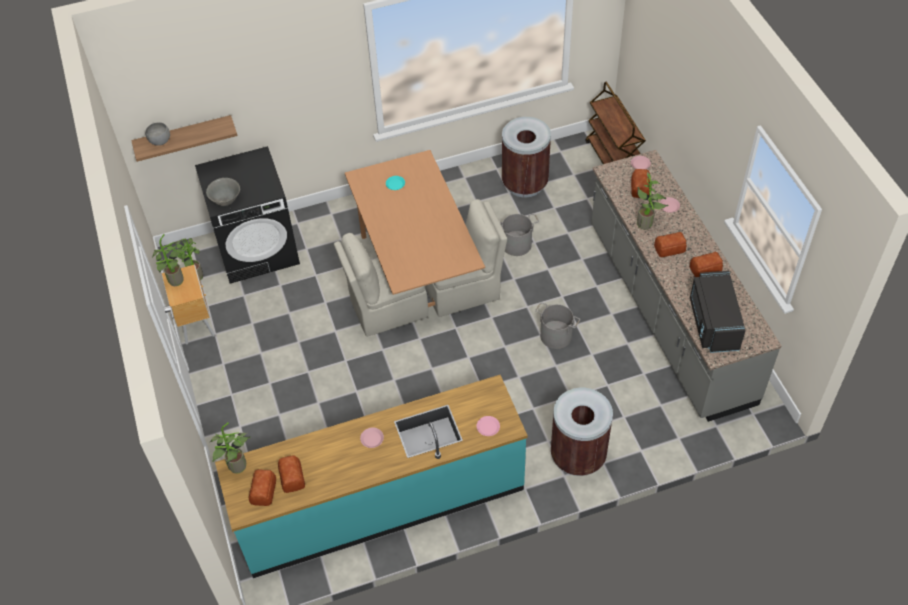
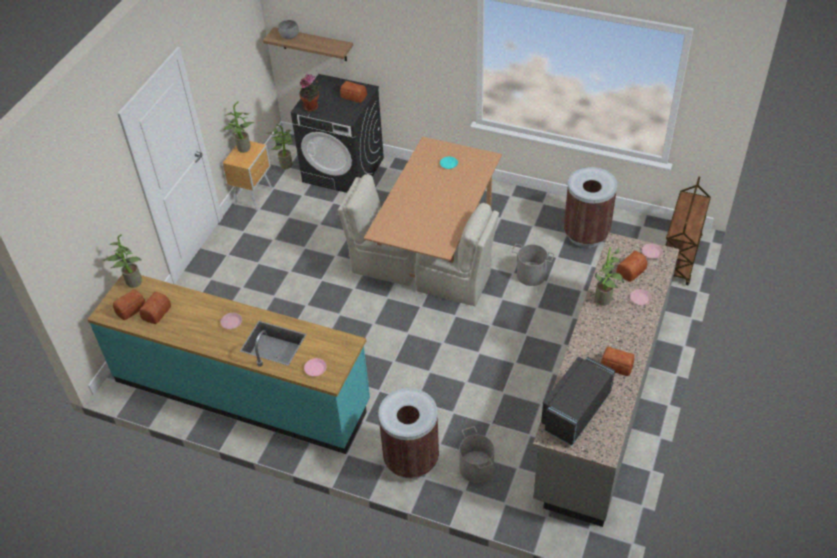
camera: 40 degrees right, 5 degrees down
grey bowl [206,178,240,206] -> potted plant [300,74,321,111]
grey bucket [535,302,580,349] -> grey bucket moved to [459,426,494,483]
bread [654,232,687,257] -> bread moved to [340,81,367,103]

